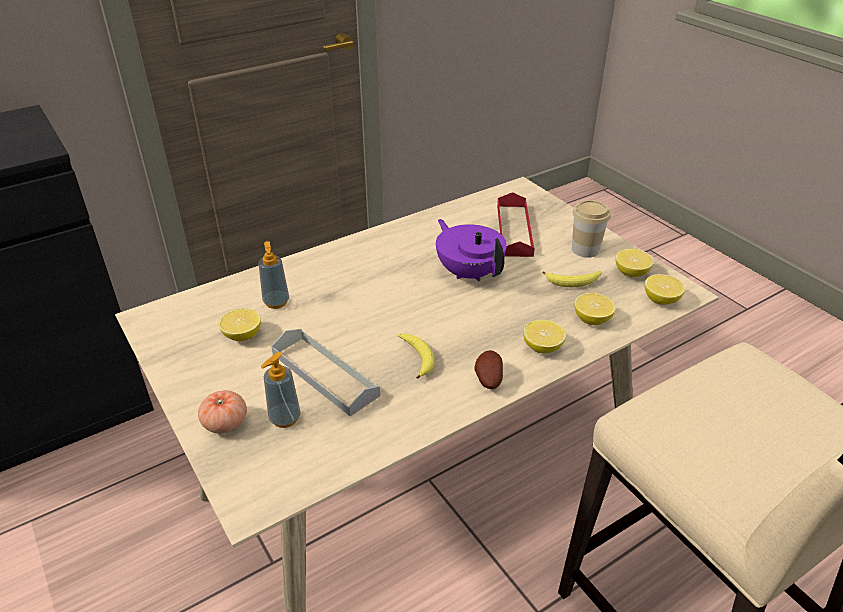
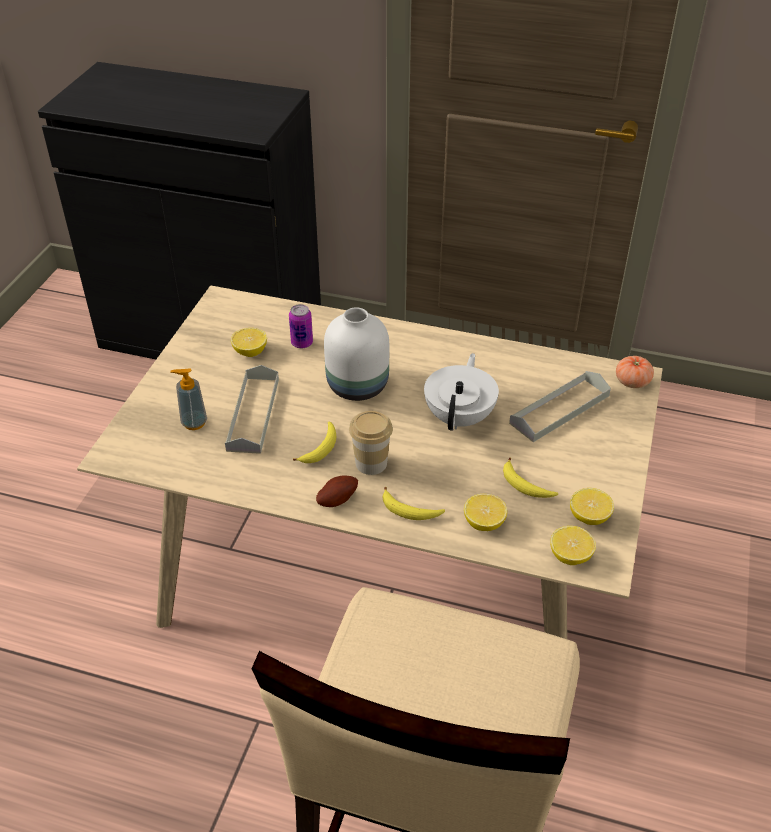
camera: 50 degrees right, 5 degrees up
tomato [198,390,247,433] -> tomato moved to [616,356,654,388]
soap dispenser [258,241,289,309] -> can [289,304,313,348]
purple teapot [436,219,507,281] -> white teapot [424,353,499,431]
red tray [497,192,535,257] -> grey tray [509,371,611,442]
lemon [523,319,566,353] -> banana [382,487,445,520]
cup [572,200,611,258] -> cup moved to [349,411,393,475]
none -> white vase [324,308,389,401]

